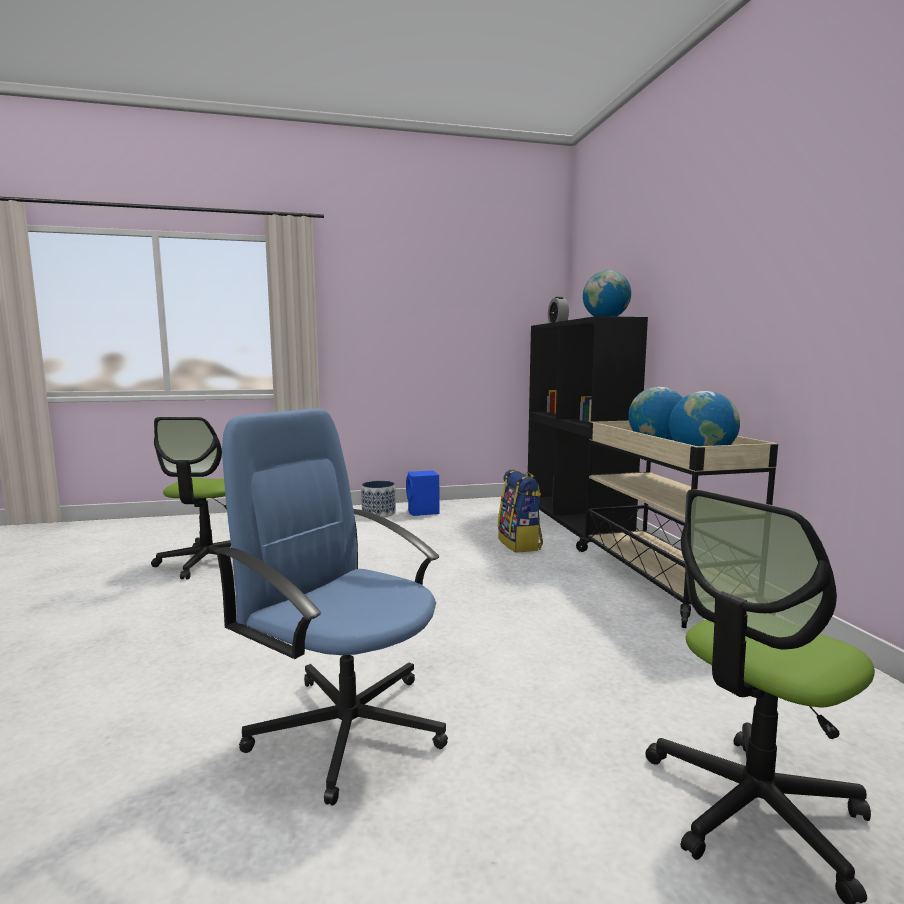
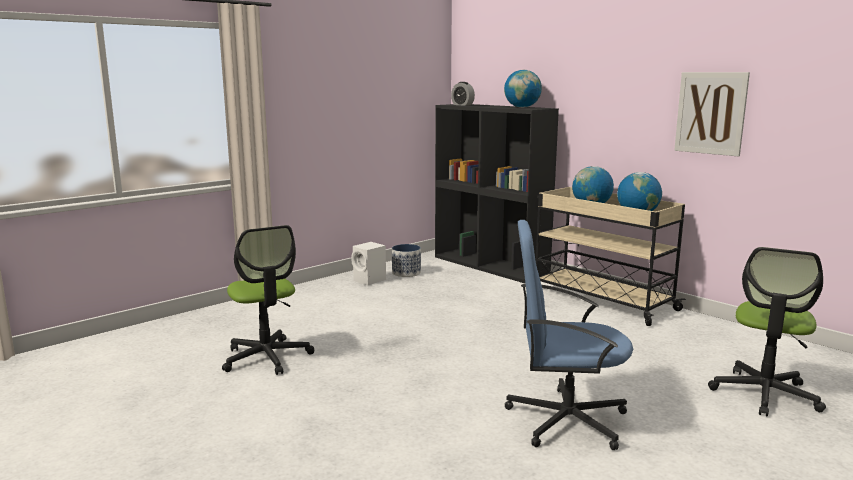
camera: 30 degrees left, 5 degrees up
planter [361,481,396,517] -> planter moved to [392,244,421,277]
blue speaker [406,470,439,516] -> white speaker [351,242,386,285]
backpack [498,469,543,553] -> none
none -> picture [674,72,750,157]

